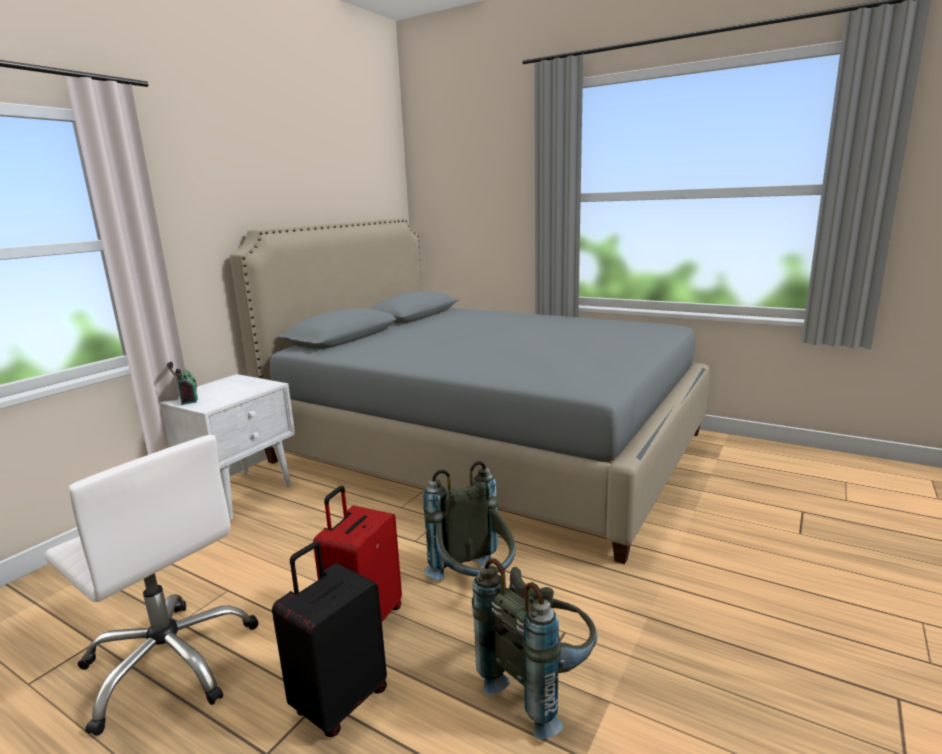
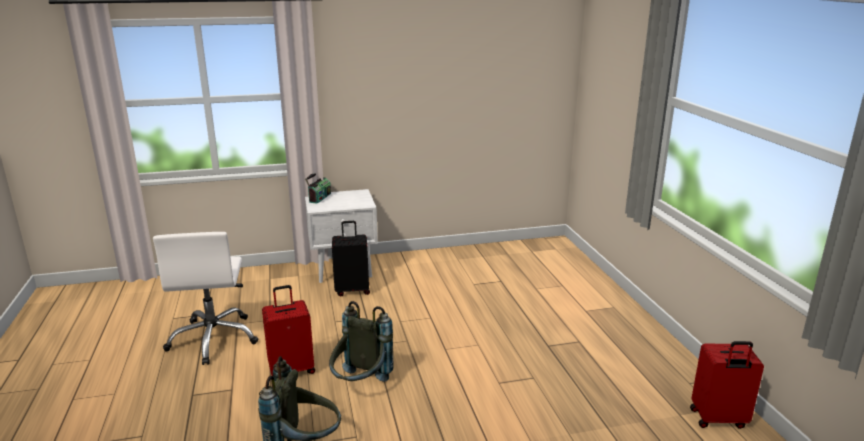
camera: 45 degrees right, 5 degrees up
grey bed [230,218,710,564] -> none
black suitcase [272,542,387,737] -> black suitcase moved to [332,221,370,296]
none -> red suitcase [690,341,764,429]

